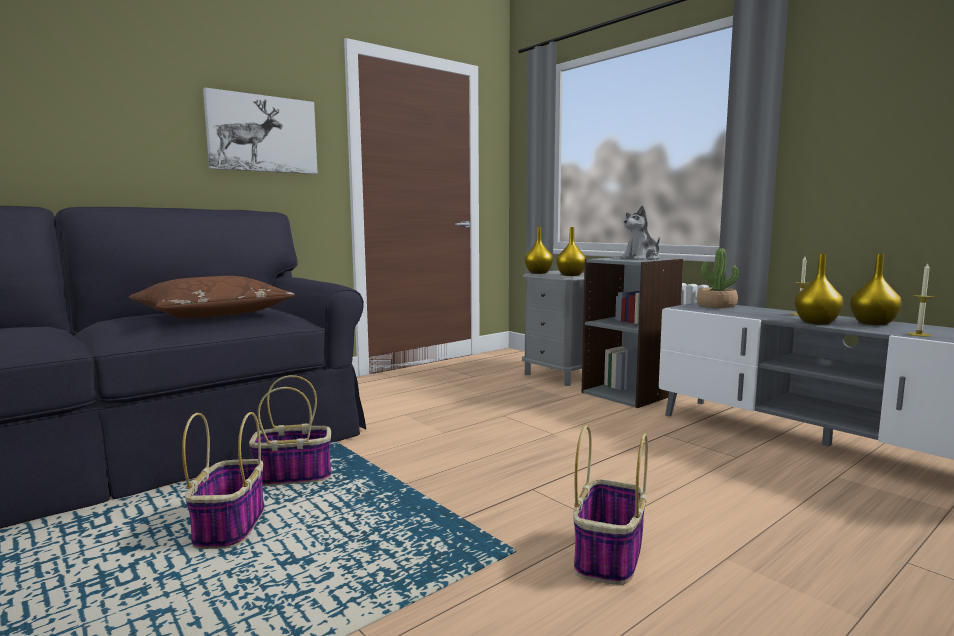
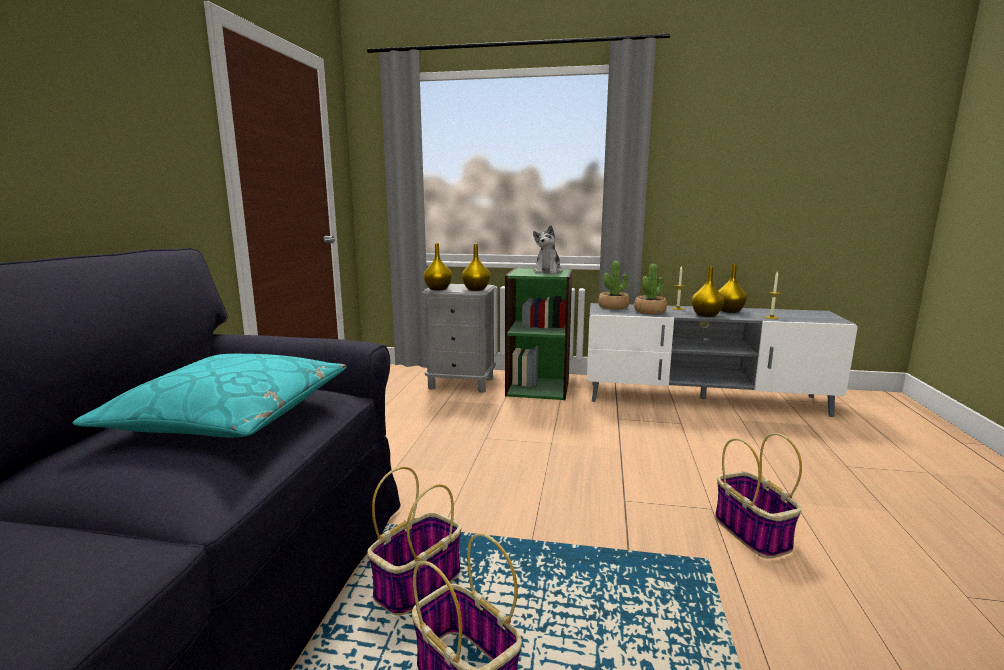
camera: 40 degrees left, 5 degrees up
brown pillow [129,276,295,318] -> turquoise pillow [73,354,347,438]
picture [203,88,318,174] -> none
grey bookcase [582,257,683,408] -> green bookcase [505,268,572,400]
none -> potted plant [634,264,667,314]

